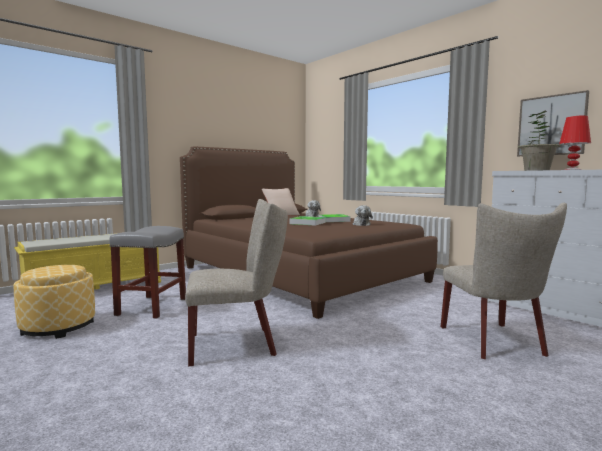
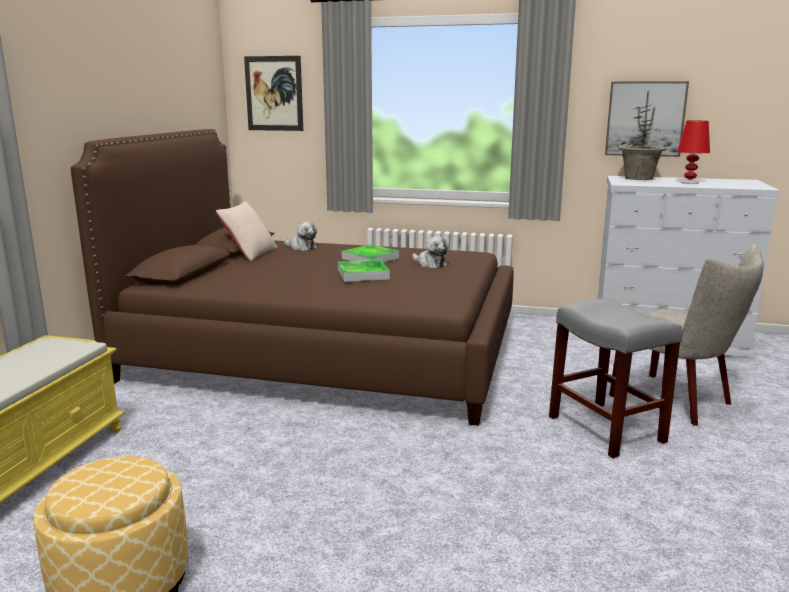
camera: 35 degrees left, 10 degrees up
grey stool [109,226,186,319] -> grey stool moved to [549,299,683,459]
beige chair [185,199,288,366] -> none
none -> picture [244,56,303,131]

